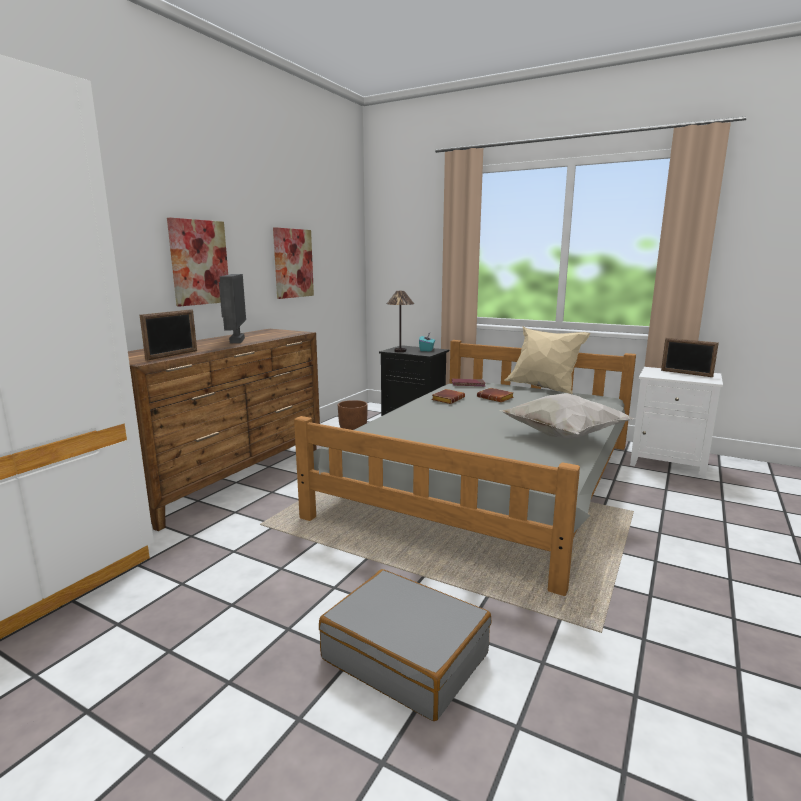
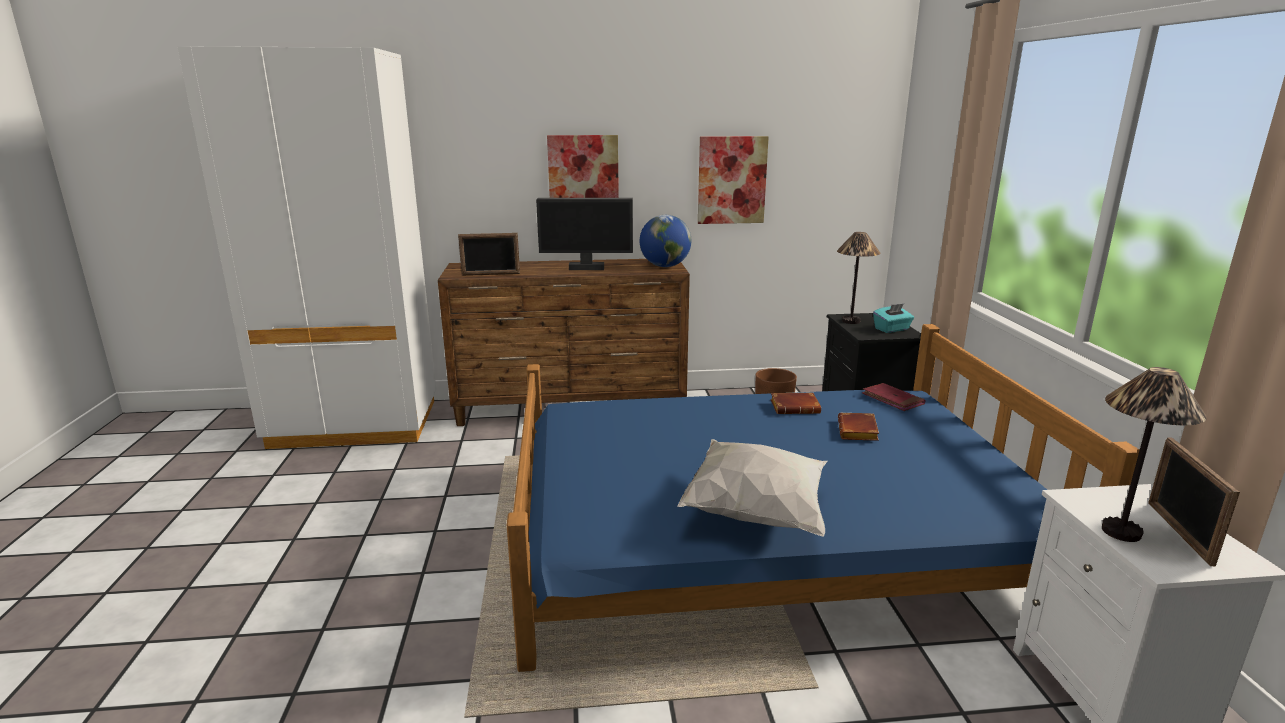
camera: 55 degrees right, 5 degrees up
monitor [219,274,246,343] -> monitor turned 45 degrees clockwise [536,198,633,270]
grey bed [294,340,636,596] -> blue bed [507,324,1140,672]
grey suitcase [319,569,491,721] -> none
beige pillow [504,327,590,394] -> none
none -> globe [640,215,691,267]
none -> table lamp [1102,367,1207,542]

